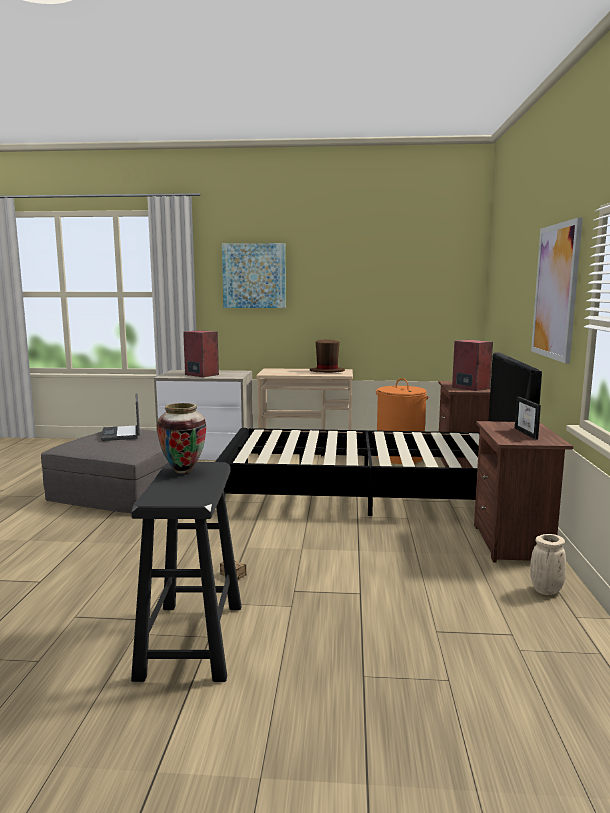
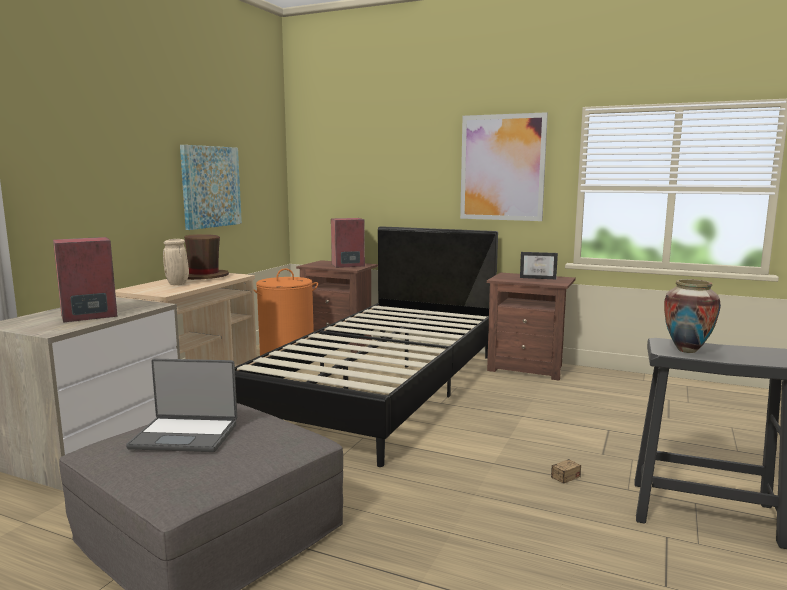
camera: 70 degrees left, 0 degrees up
picture [222,243,286,308] -> picture moved to [180,145,242,230]
beige vase [530,534,566,595] -> beige vase moved to [163,239,189,285]

